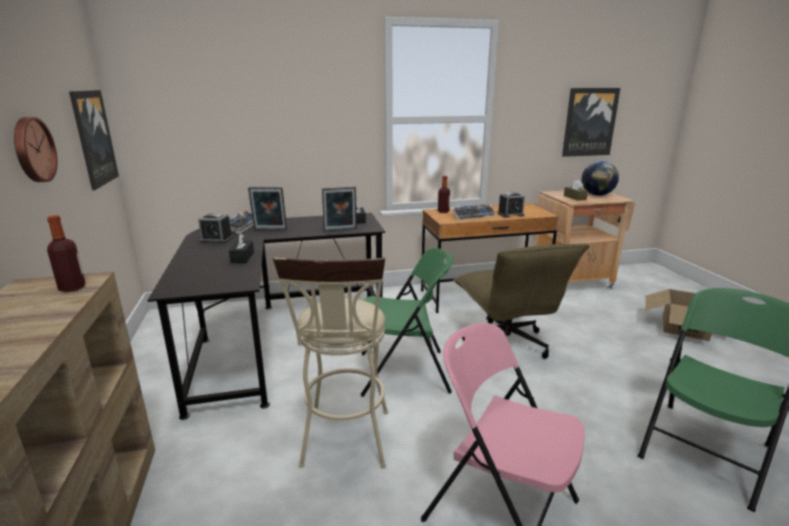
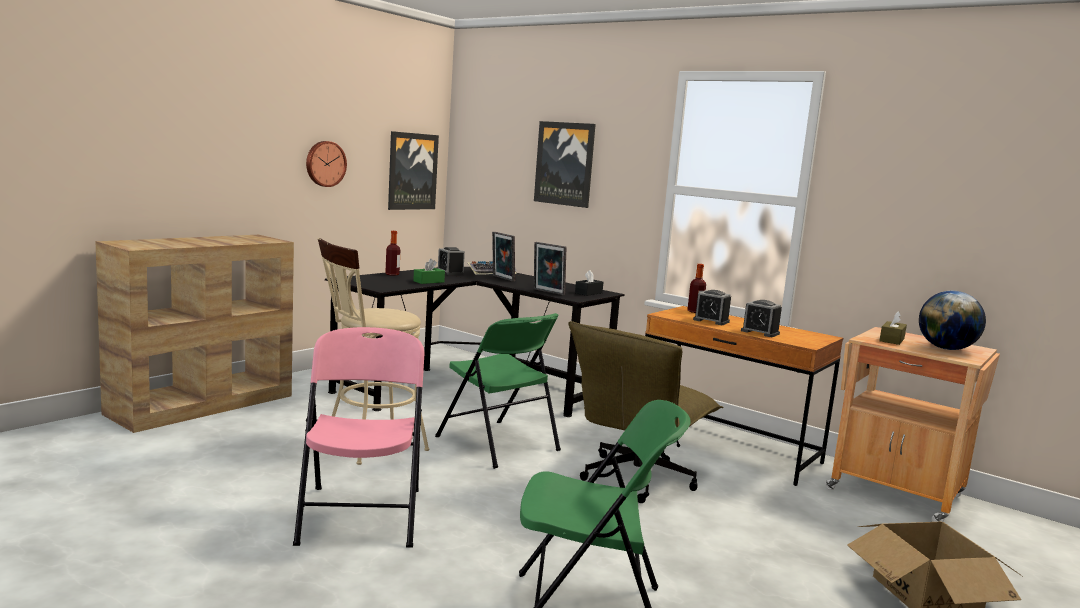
camera: 50 degrees right, 10 degrees down
bottle [47,215,86,292] -> bottle moved to [385,231,400,276]
black tissue box [229,234,254,263] -> green tissue box [413,259,445,284]
keyboard [450,204,496,220] -> alarm clock [693,290,731,325]
picture [562,88,620,157] -> picture moved to [534,121,596,208]

